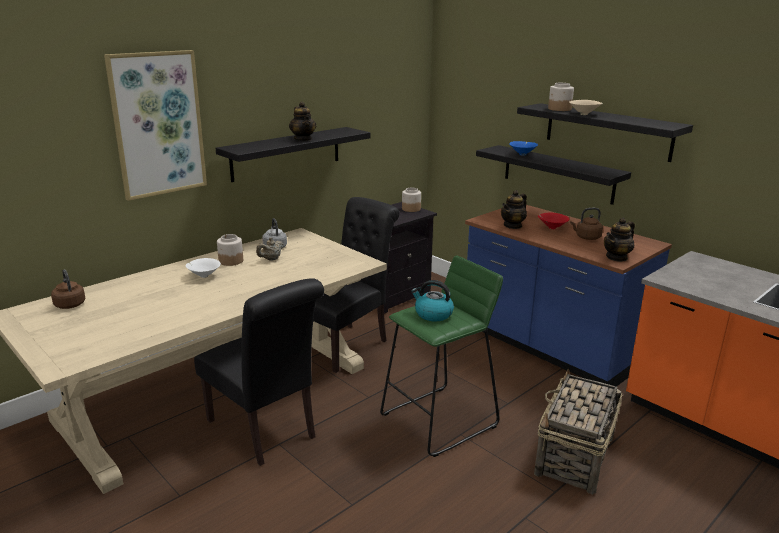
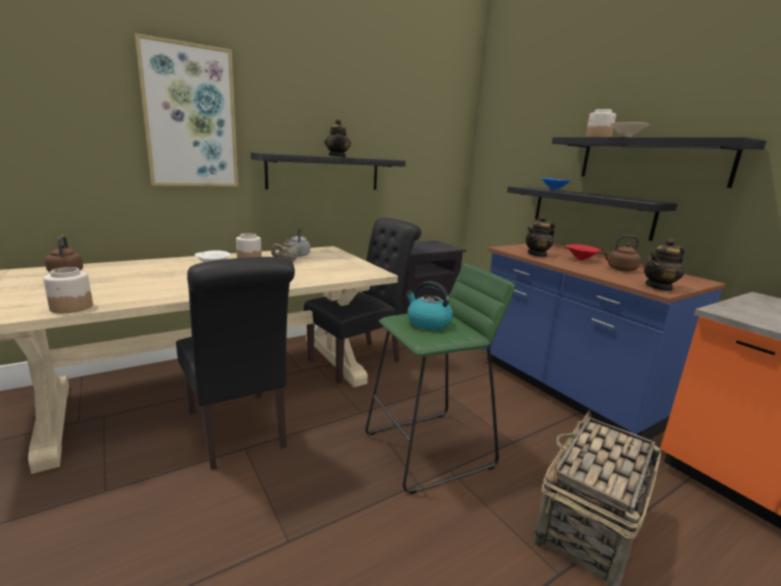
camera: 10 degrees right, 5 degrees down
jar [402,188,421,212] -> jar moved to [43,267,93,313]

